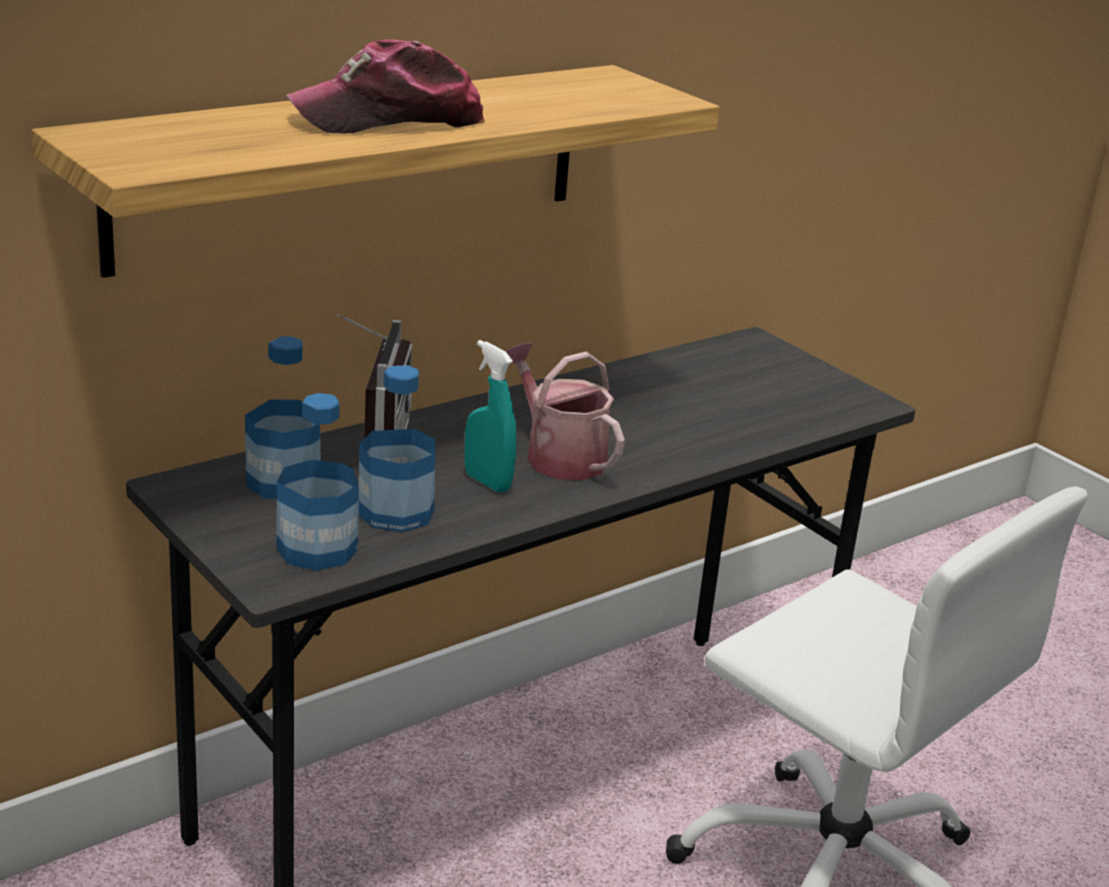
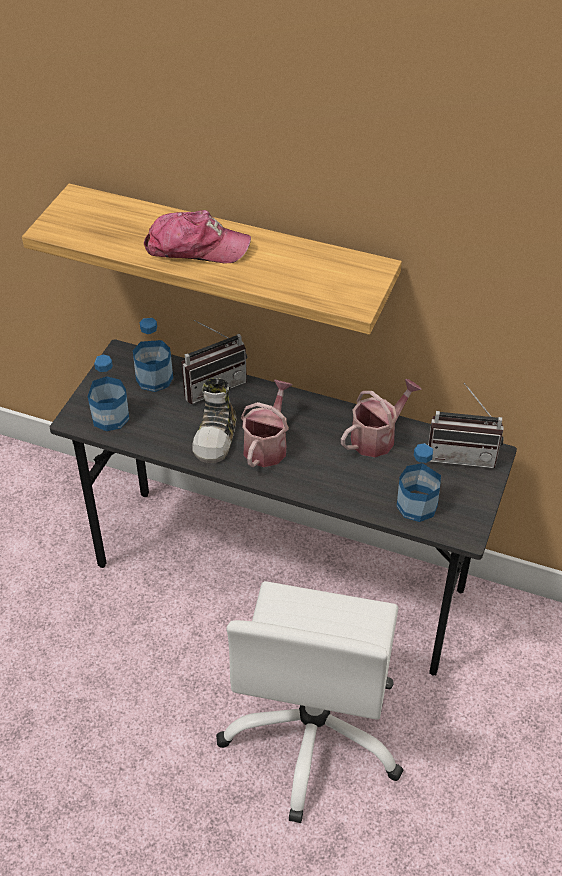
camera: 60 degrees right, 20 degrees up
cap [285,39,485,133] -> cap turned 150 degrees clockwise [144,210,251,264]
bottle [358,365,435,532] -> bottle moved to [397,443,441,522]
turquoise spray bottle [465,340,517,493] -> shoe [192,378,236,463]
none -> watering can [341,379,421,457]
none -> radio [428,383,504,468]

